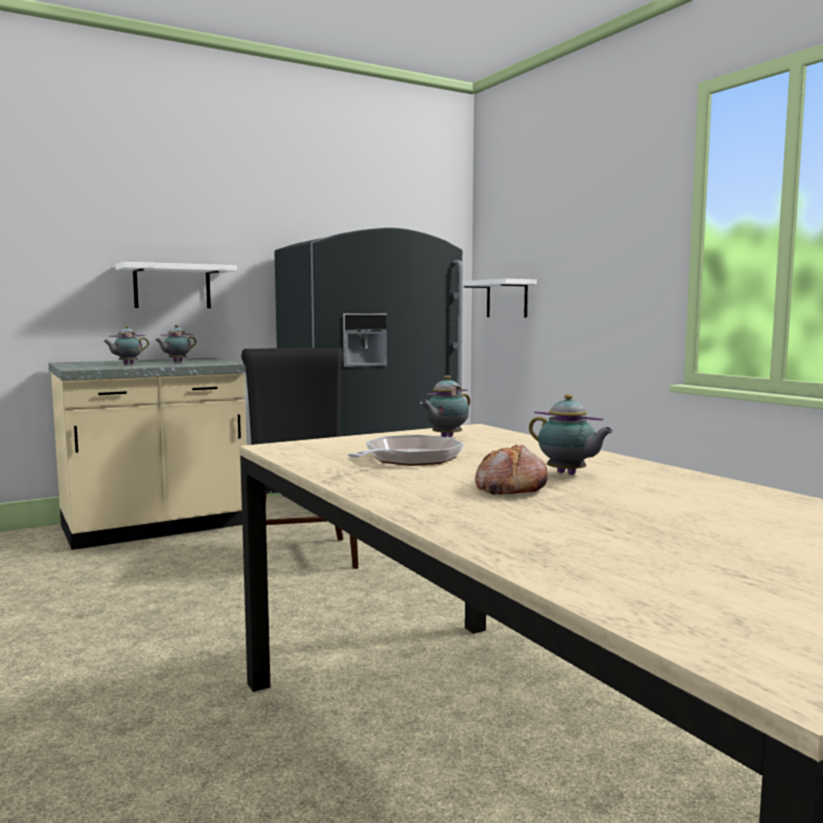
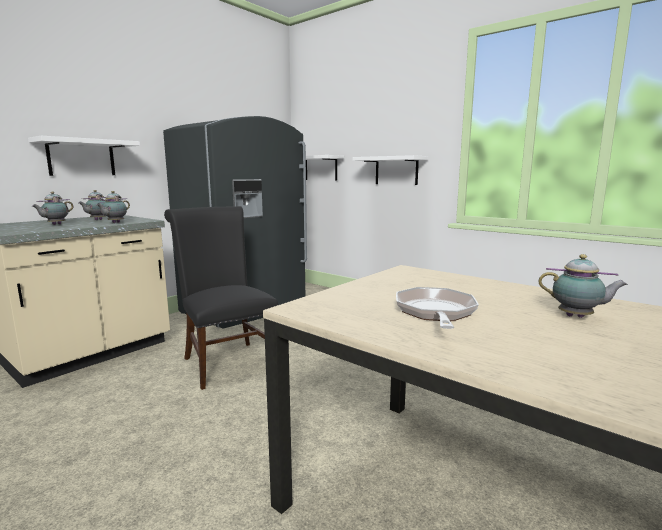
camera: 20 degrees left, 5 degrees up
teapot [420,375,470,437] -> teapot moved to [96,191,130,223]
bread [475,445,548,495] -> none
none -> white shelf [353,155,428,185]

